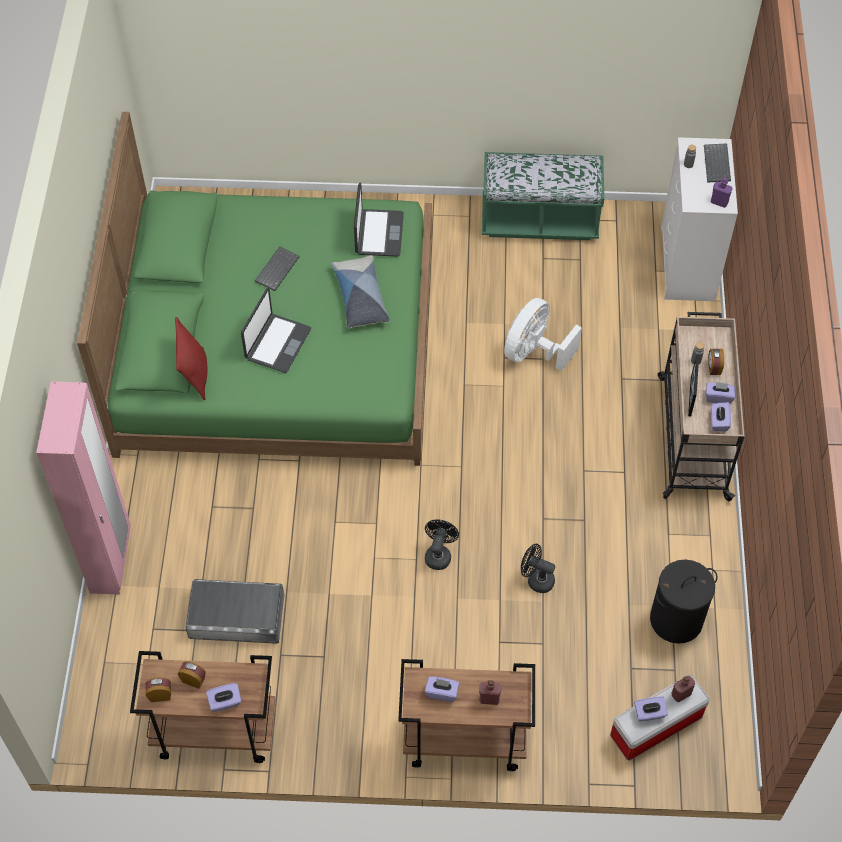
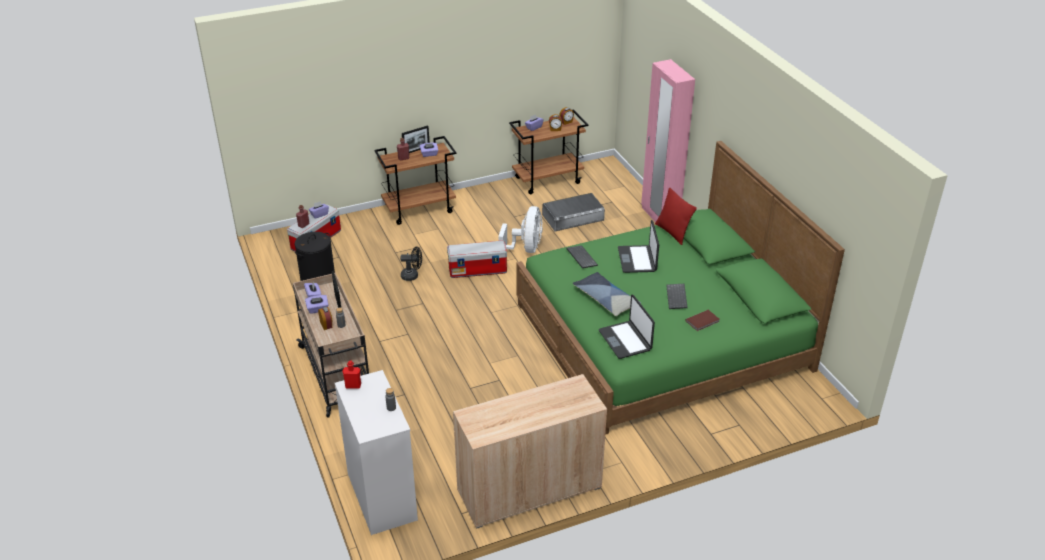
camera: 155 degrees right, 20 degrees down
black fan [425,519,459,570] -> storage box [447,241,507,278]
green bench [482,152,604,240] -> beige cabinet [453,374,607,529]
white fan [504,298,582,371] -> white fan moved to [498,206,543,253]
keyboard [704,143,731,183] -> keyboard moved to [566,245,598,268]
purple bottle [711,177,732,208] -> red bottle [342,361,361,389]
none -> picture frame [402,125,429,153]
none -> brown book [686,310,719,331]

